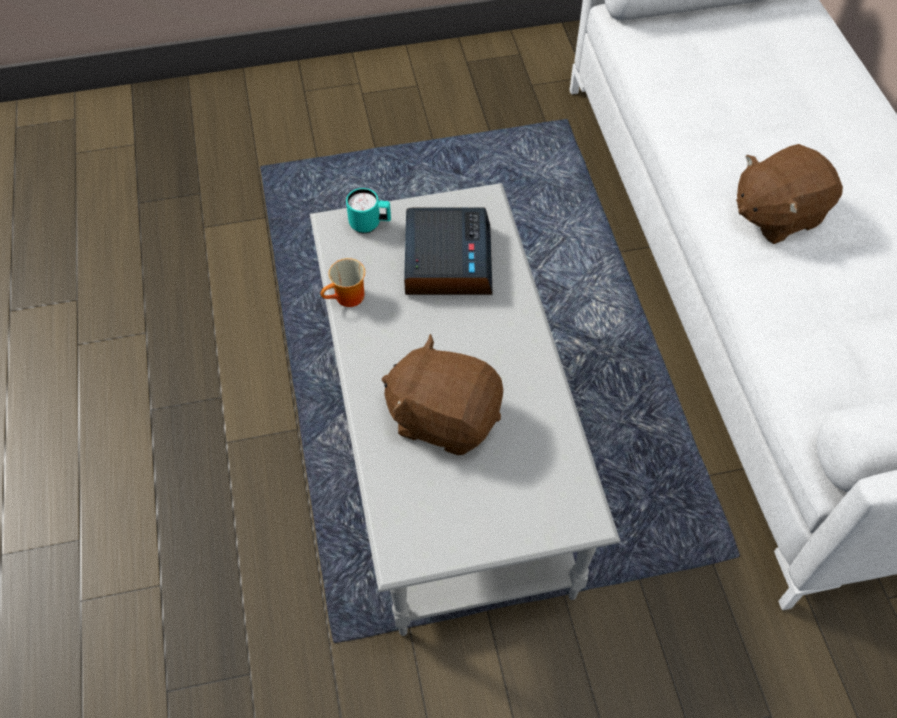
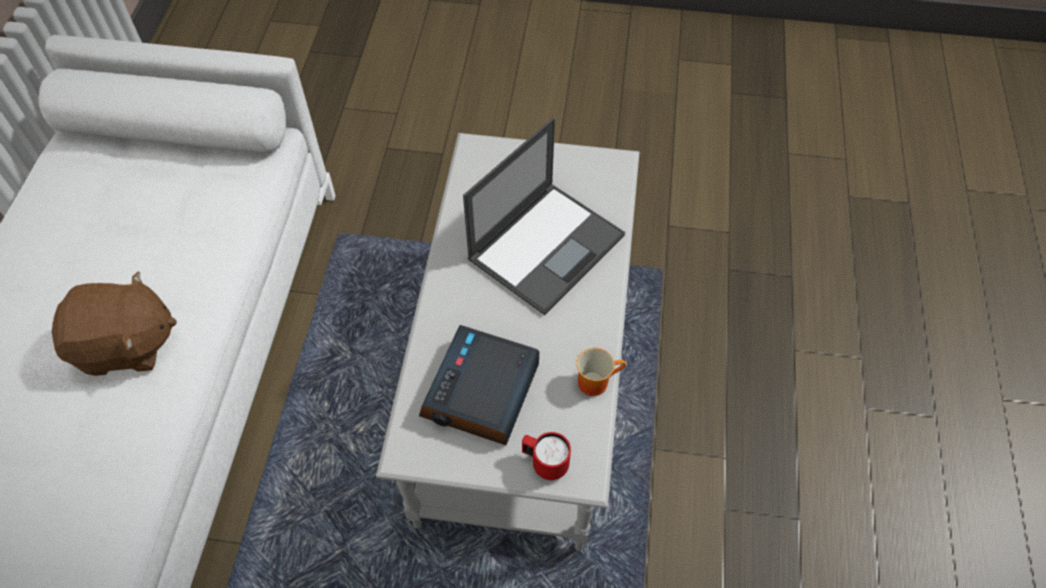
camera: 160 degrees left, 0 degrees up
turquoise mug [346,188,391,234] -> red mug [522,432,571,480]
brown plush toy [382,334,503,455] -> laptop [463,118,625,315]

